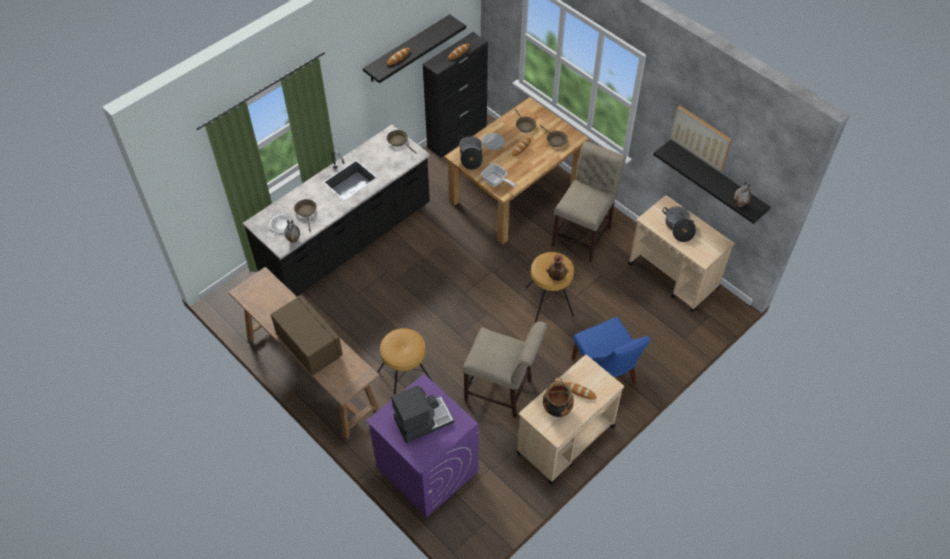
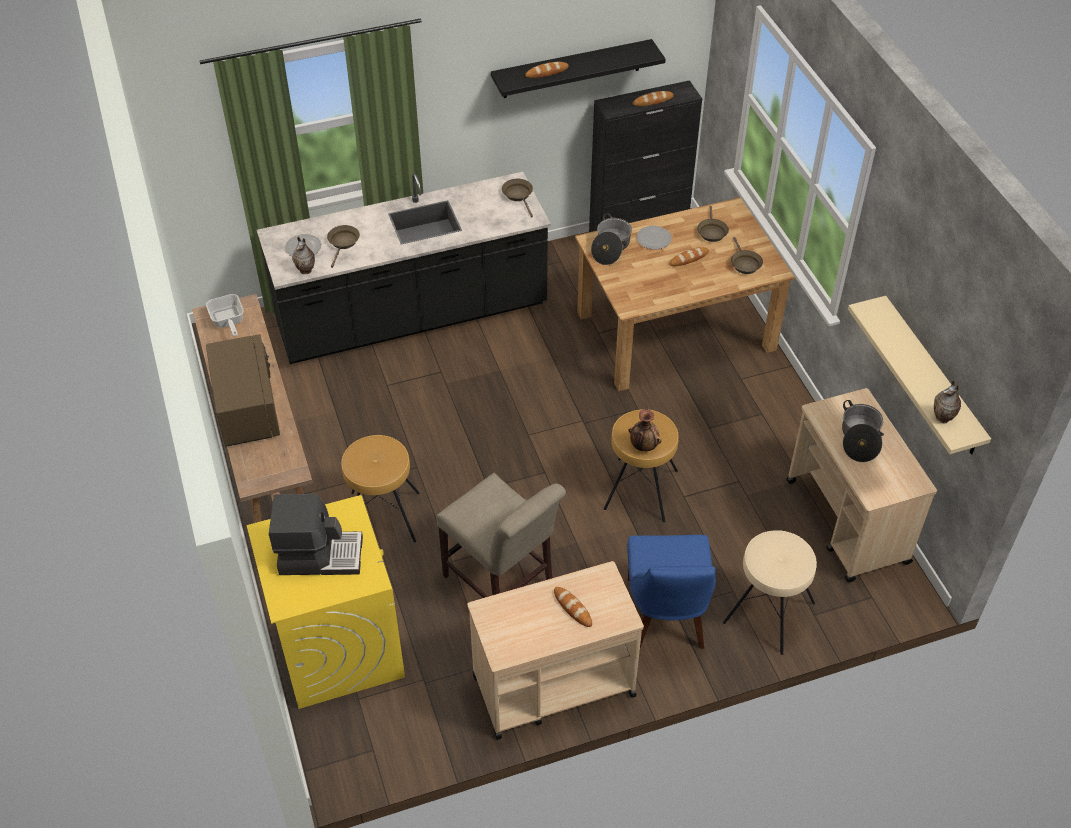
camera: 25 degrees right, 5 degrees down
purple washing machine [366,374,479,518] -> yellow washing machine [247,495,405,709]
frying pan [481,163,516,188] -> frying pan moved to [206,294,244,337]
cooking pot [543,378,574,417] -> none
beige chair [552,141,626,263] -> none
black shelf [653,139,771,224] -> beige shelf [848,296,991,455]
picture [671,106,732,171] -> none
none -> beige stool [723,530,817,655]

